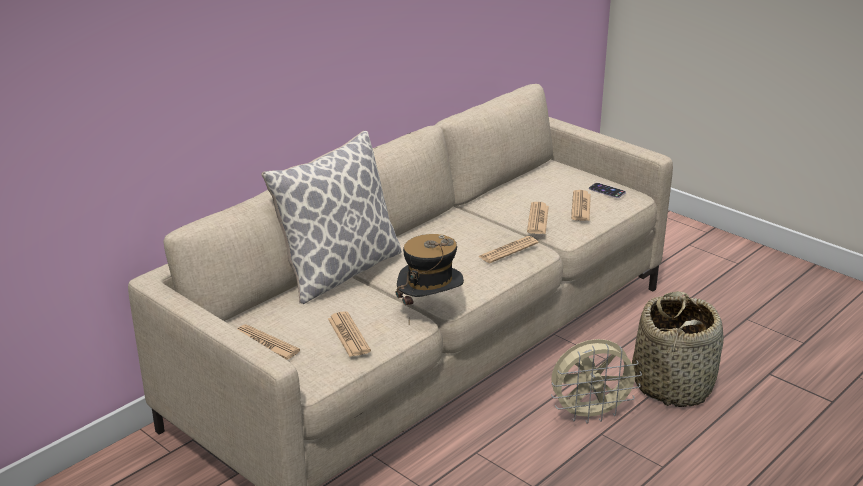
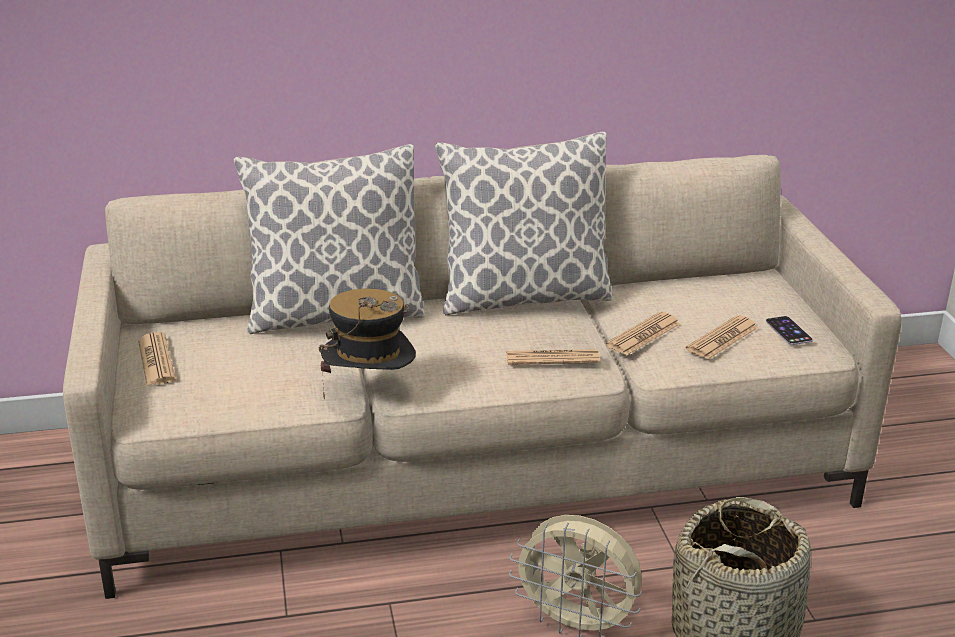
camera: 35 degrees right, 0 degrees up
newspaper [328,311,371,357] -> none
none -> pillow [435,131,612,315]

